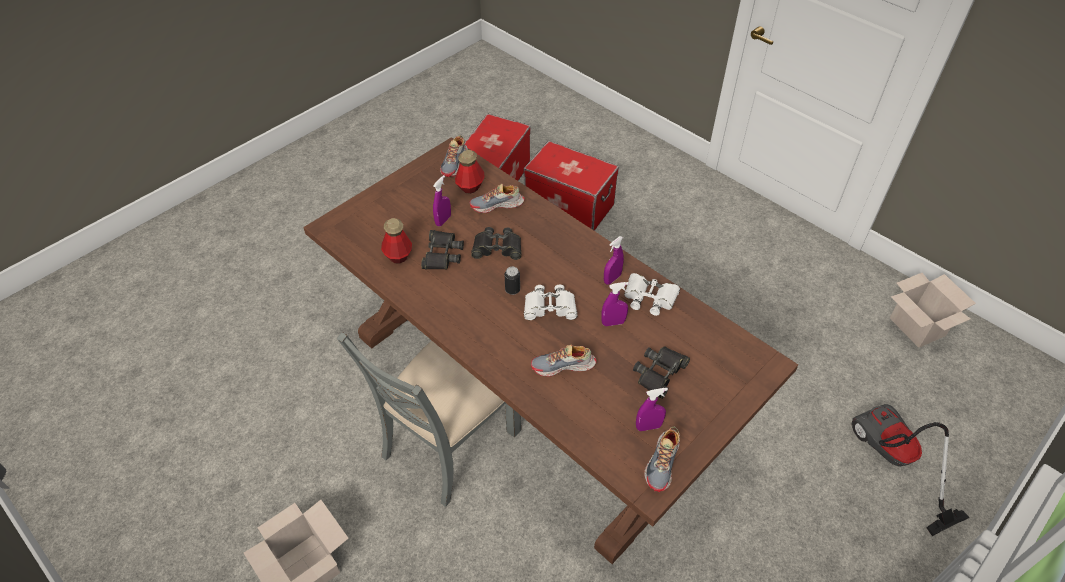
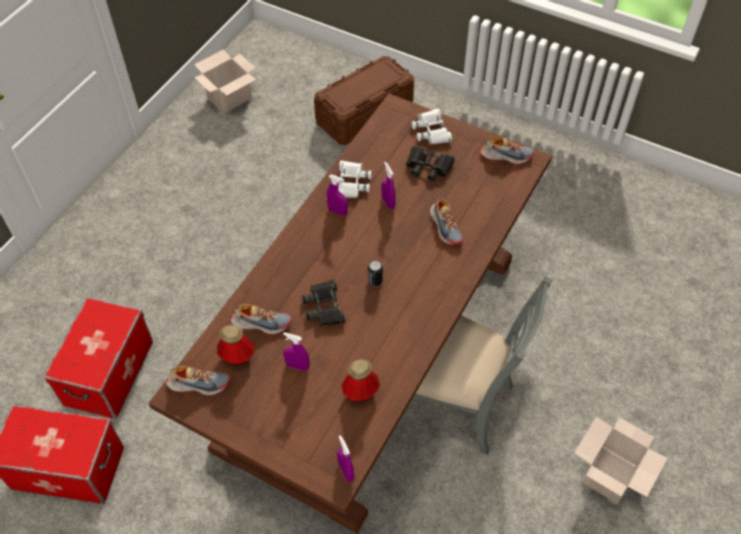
camera: 105 degrees left, 5 degrees up
black binoculars [421,230,464,269] -> none
shoe [470,183,525,213] -> shoe turned 60 degrees counterclockwise [231,304,291,334]
white binoculars [524,285,577,320] -> white binoculars moved to [412,109,452,145]
purple spray bottle [636,388,668,431] -> purple spray bottle moved to [337,435,354,482]
vacuum cleaner [851,404,969,536] -> brown storage box [314,56,414,145]

